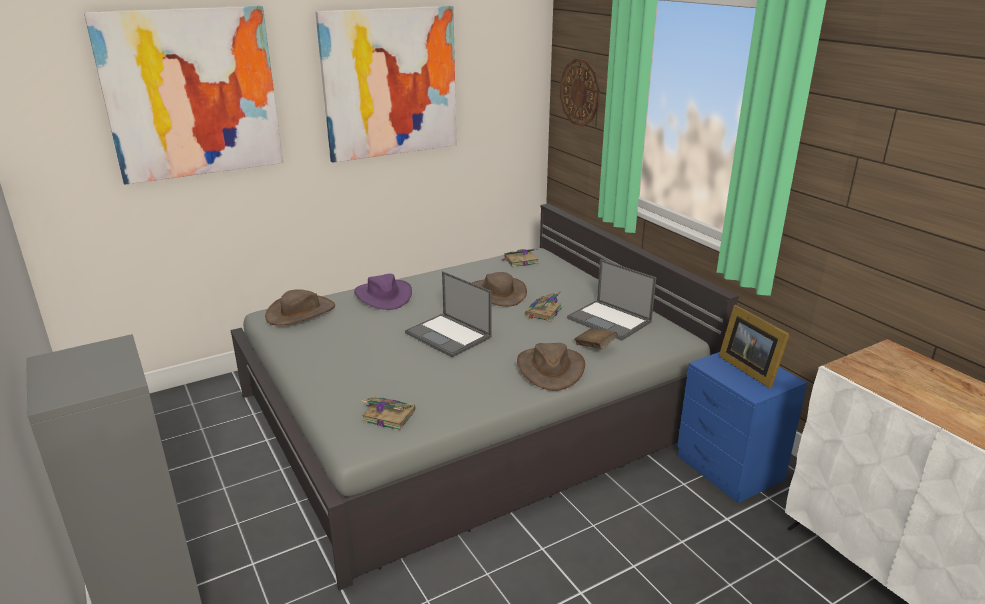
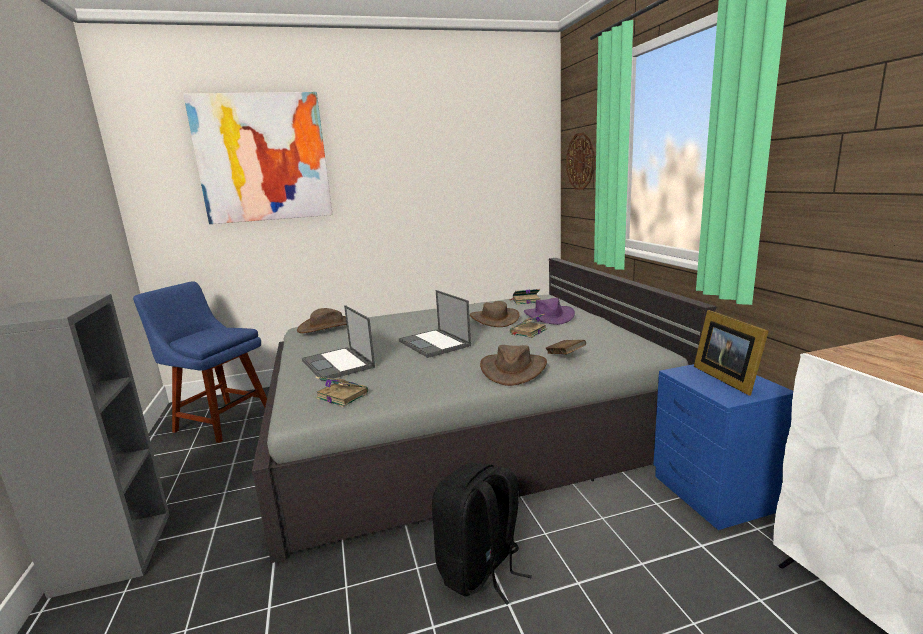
camera: 15 degrees right, 10 degrees down
picture [315,6,457,163] -> none
purple hat [354,274,412,310] -> purple hat moved to [524,298,575,325]
laptop [567,259,656,341] -> laptop moved to [302,305,375,381]
none -> blue chair [133,281,267,443]
none -> black backpack [432,463,532,604]

